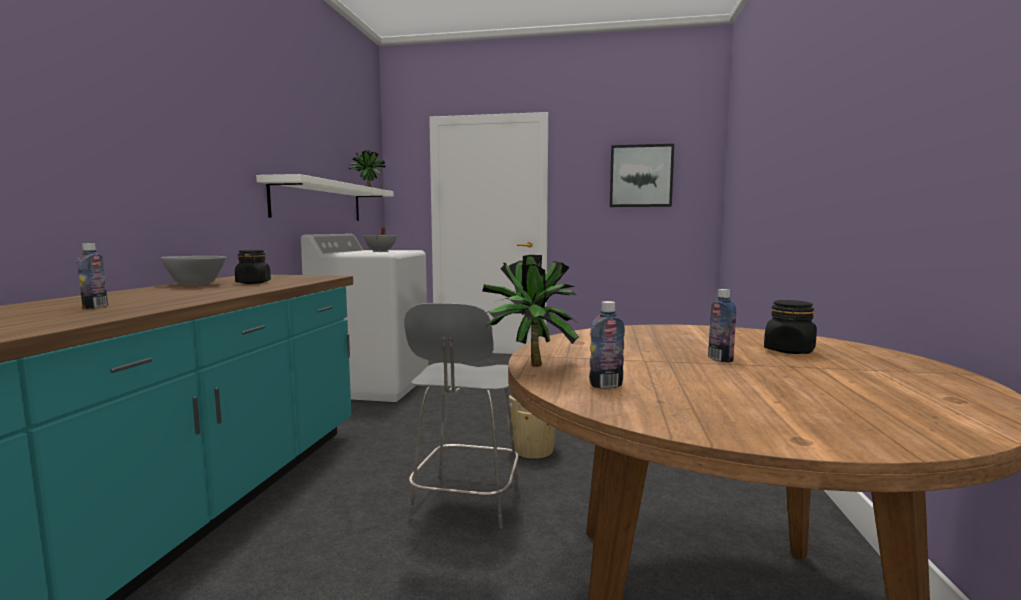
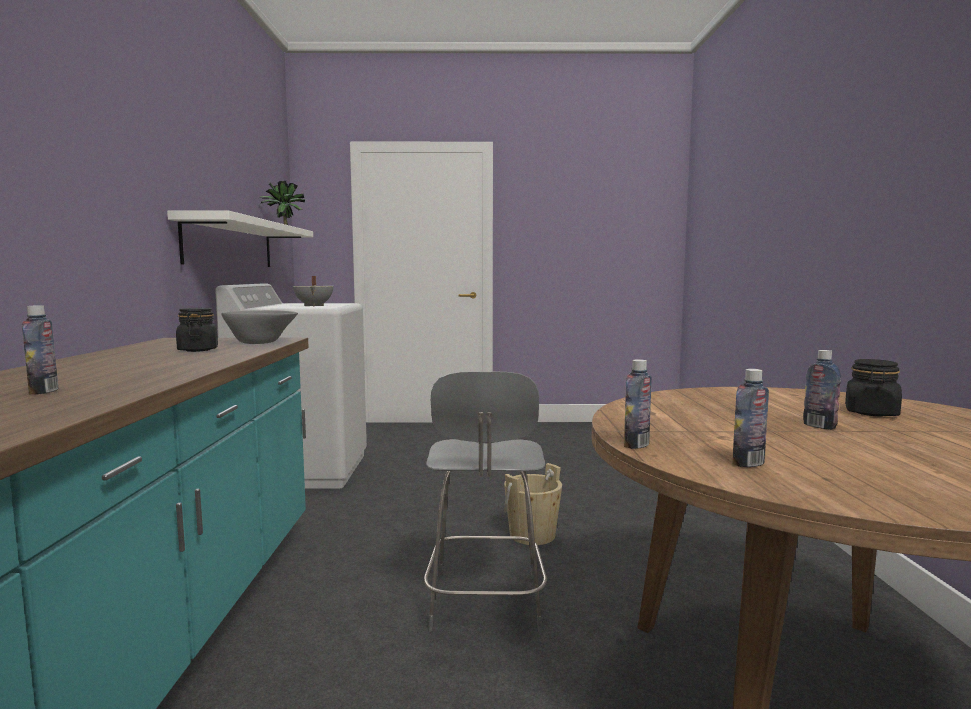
camera: 10 degrees left, 0 degrees up
grey bowl [161,256,227,285] -> grey bowl moved to [221,310,298,344]
potted plant [482,255,580,367] -> bottle [624,359,652,449]
picture [610,144,674,207] -> none

